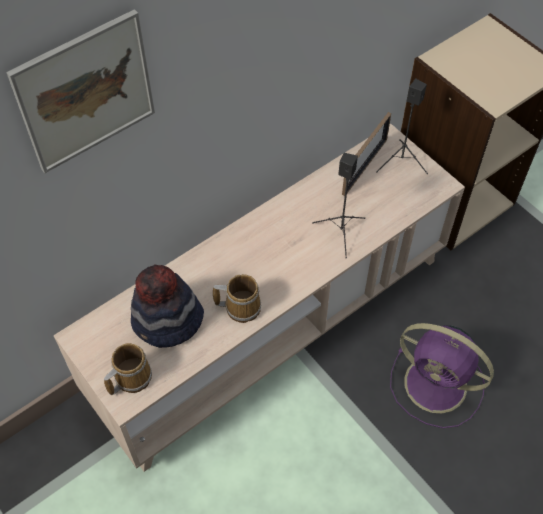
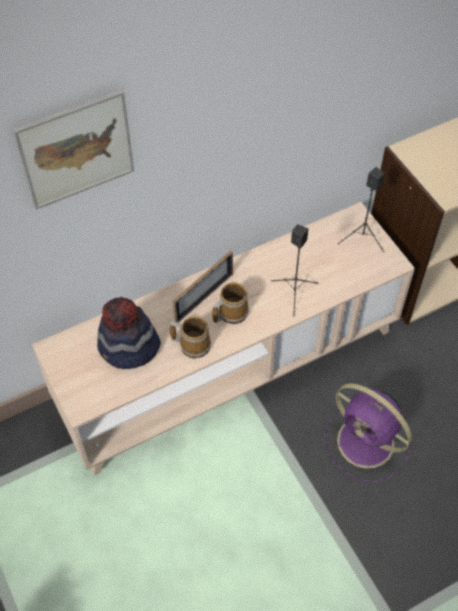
camera: 10 degrees right, 0 degrees up
mug [104,343,152,395] -> mug moved to [212,282,249,324]
picture frame [342,112,391,196] -> picture frame moved to [173,251,233,323]

